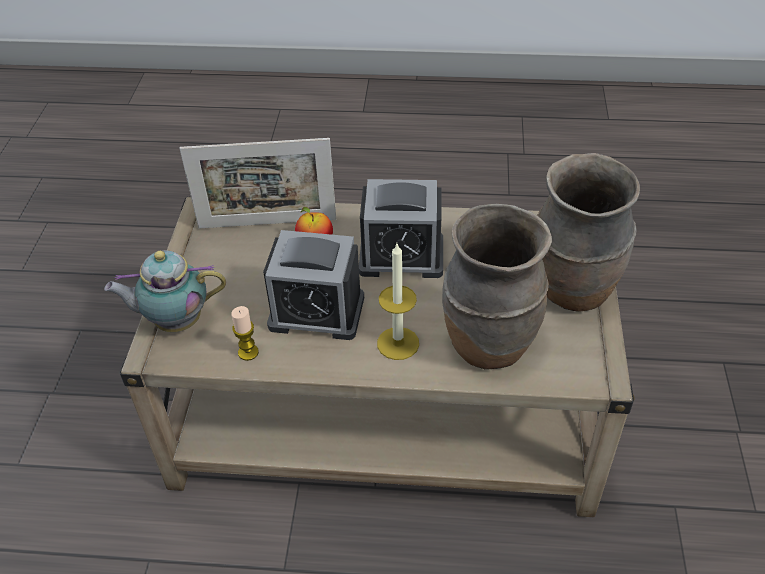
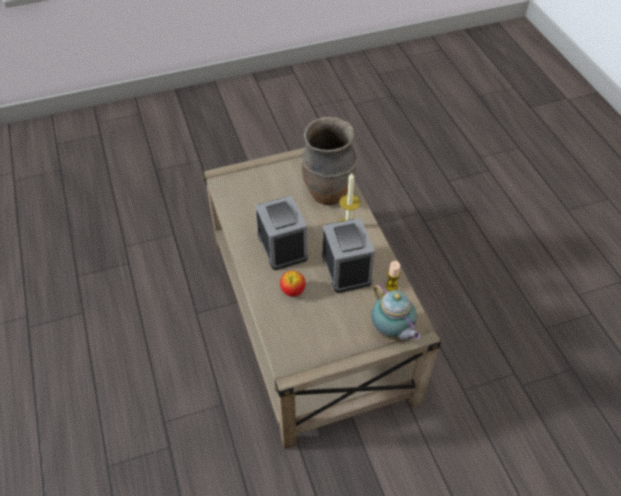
camera: 115 degrees left, 5 degrees up
picture frame [179,138,336,229] -> none
brown vase [537,153,640,312] -> none

